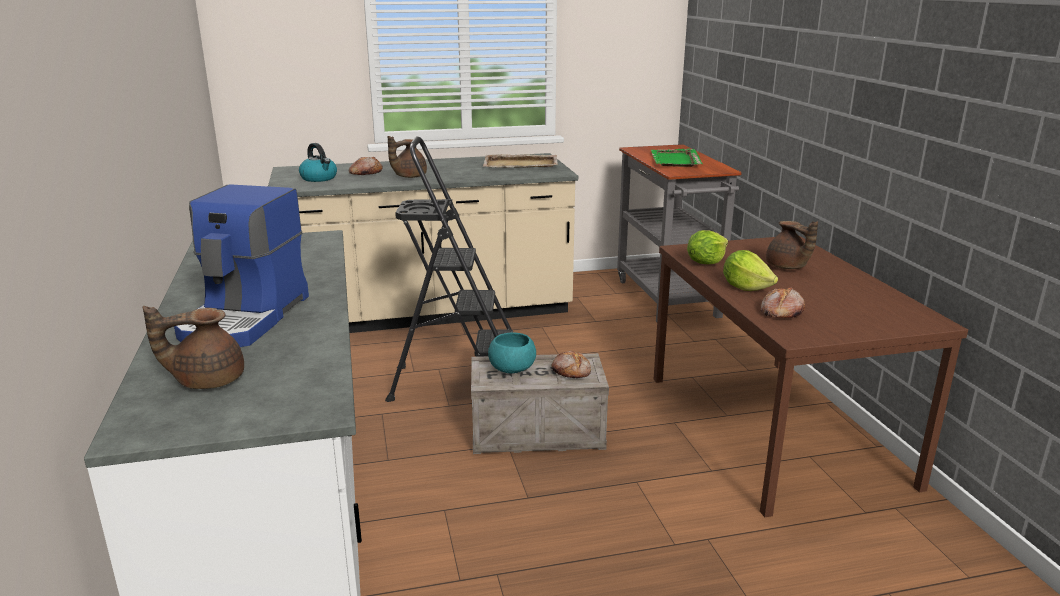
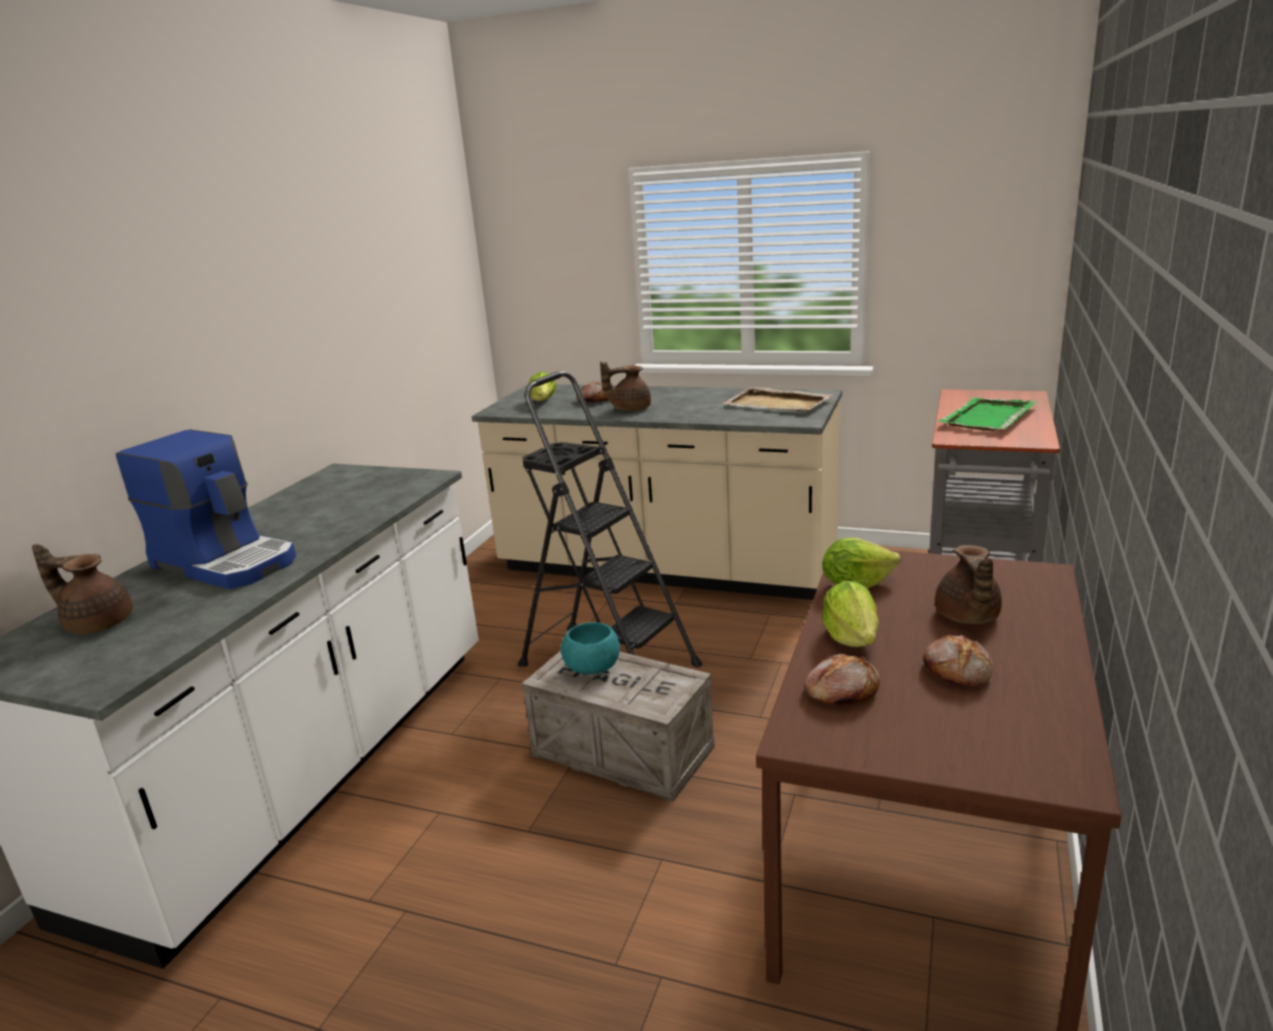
camera: 35 degrees right, 0 degrees up
coffee machine [174,184,309,347] -> coffee machine turned 105 degrees counterclockwise [116,429,296,589]
kettle [299,143,337,182] -> lettuce [529,372,556,401]
bread [551,351,591,378] -> bread moved to [923,635,993,687]

